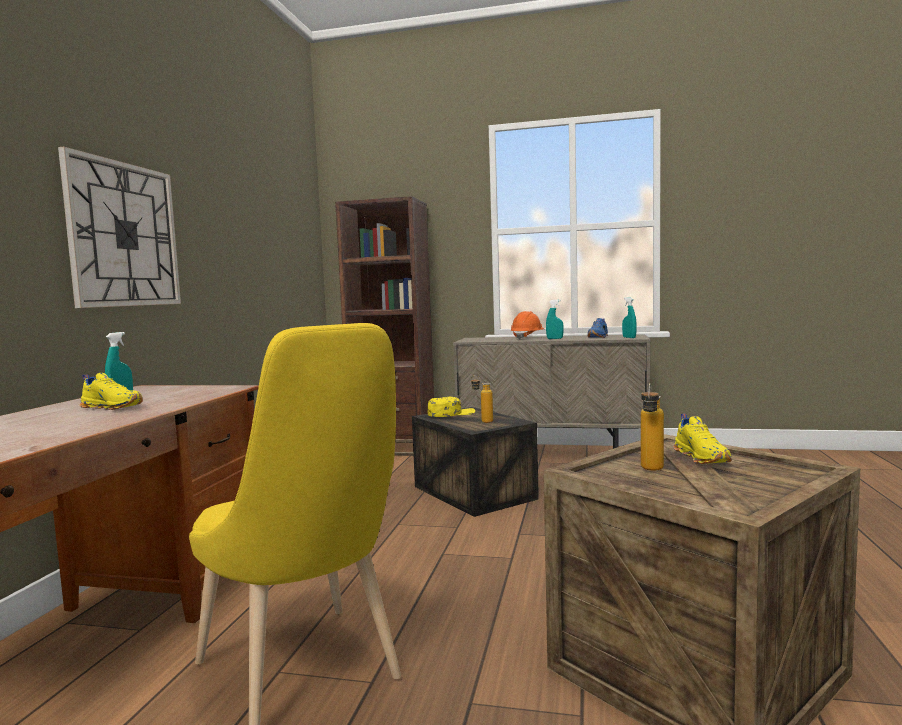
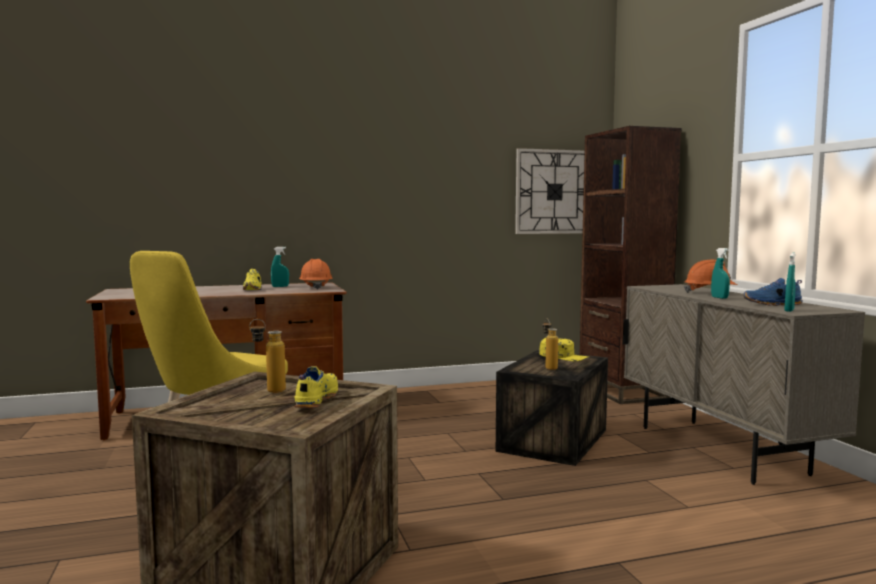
camera: 60 degrees right, 0 degrees up
wall clock [58,147,181,308] -> wall clock moved to [515,148,585,234]
yellow shoe [673,414,732,464] -> yellow shoe turned 135 degrees clockwise [294,366,338,408]
none -> orange hard hat [299,259,332,290]

